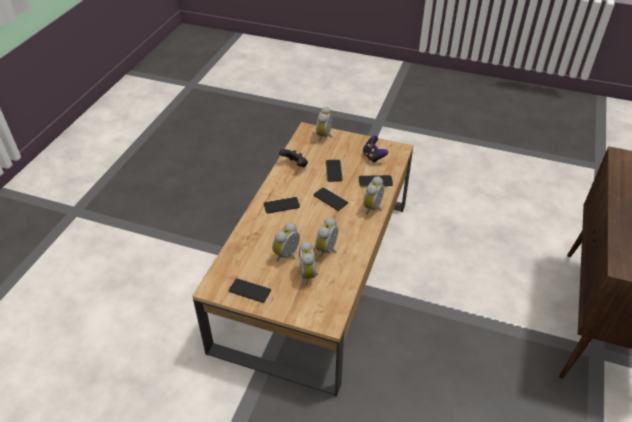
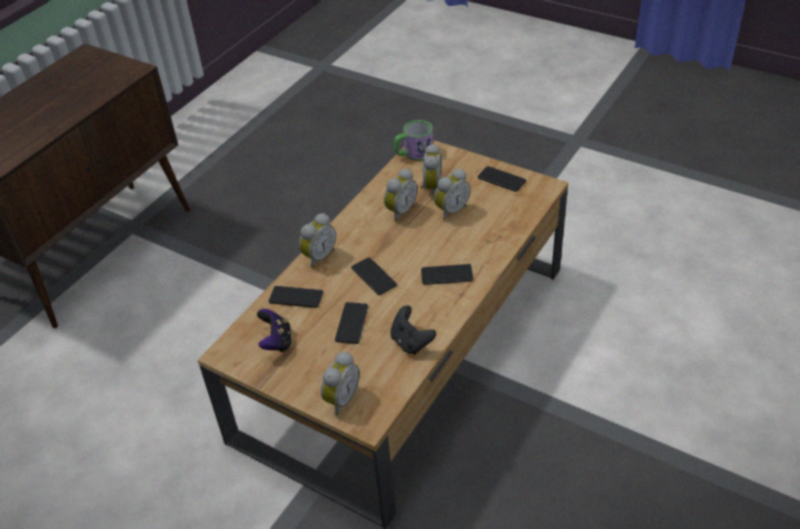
camera: 165 degrees left, 0 degrees up
none -> mug [394,120,433,161]

